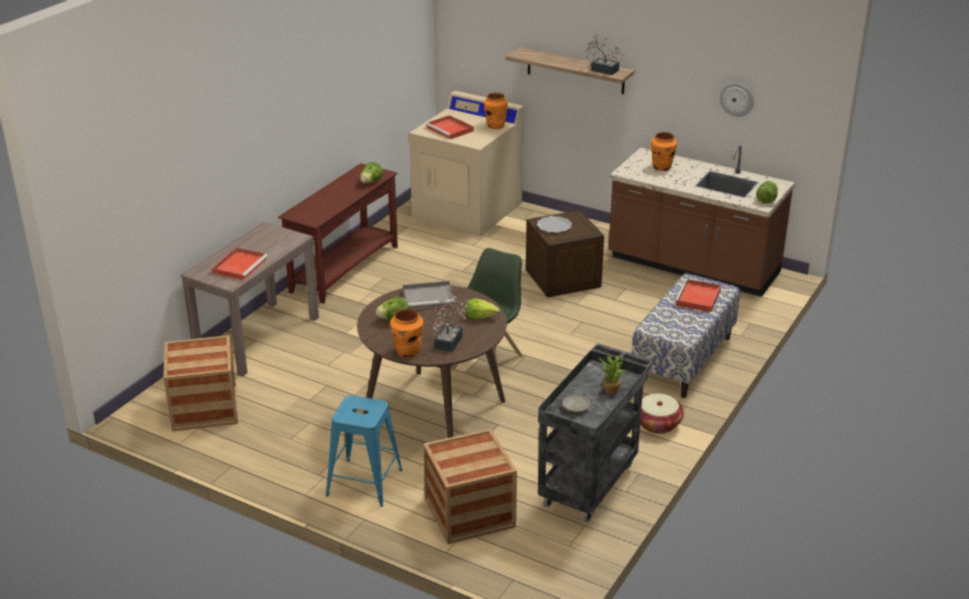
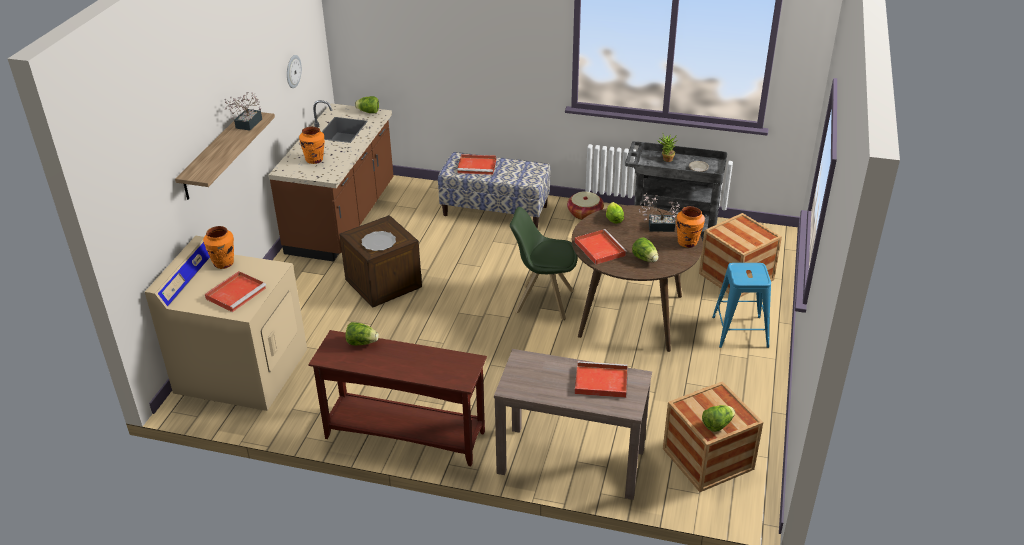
camera: 105 degrees left, 5 degrees up
grey tray [403,281,455,310] -> red tray [575,229,627,265]
none -> lettuce [702,405,735,432]

